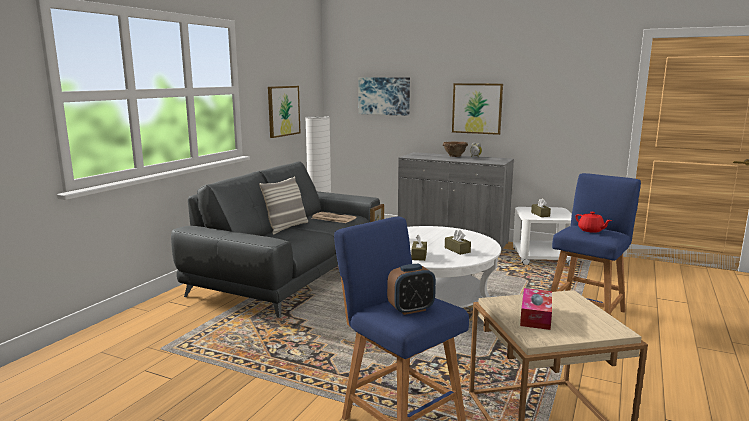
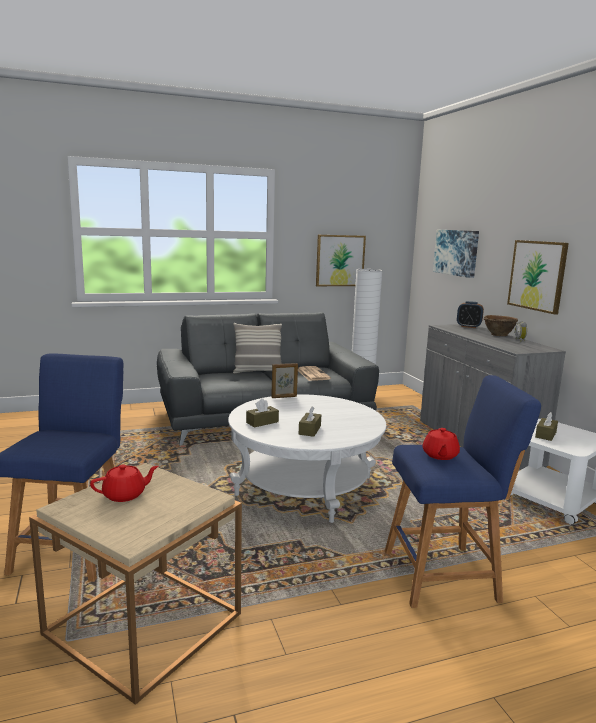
camera: 45 degrees right, 0 degrees up
alarm clock [387,264,436,315] -> alarm clock moved to [457,301,484,328]
tissue box [520,288,552,330] -> red teapot [90,464,159,502]

